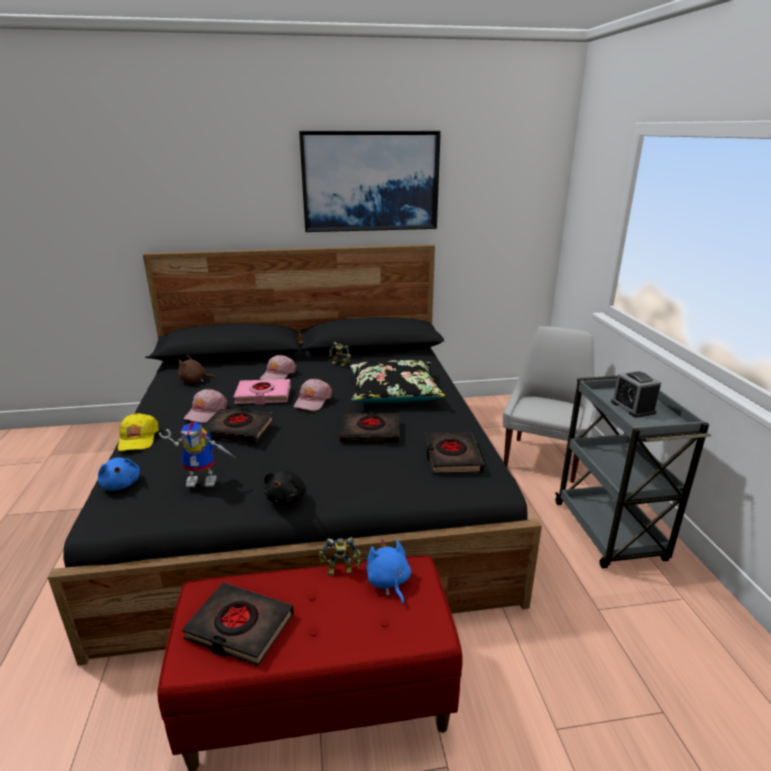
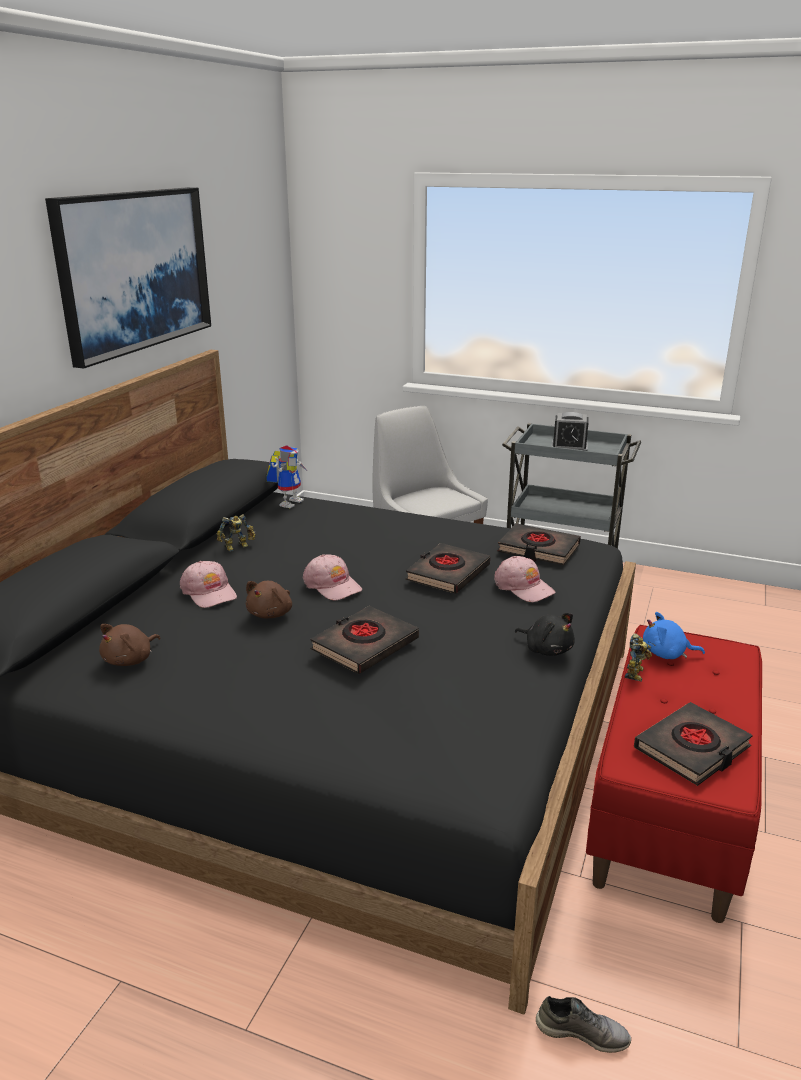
camera: 60 degrees left, 0 degrees up
blue plush toy [98,457,140,490] -> none
yellow cap [118,413,159,451] -> none
toy robot [159,421,234,487] -> toy robot moved to [266,446,306,509]
pink cap [183,389,228,423] -> pink cap moved to [494,556,556,602]
pink book [234,379,291,405] -> brown plush toy [246,581,292,618]
black pillow [350,360,446,403] -> none
none -> grey shoe [536,996,631,1053]

